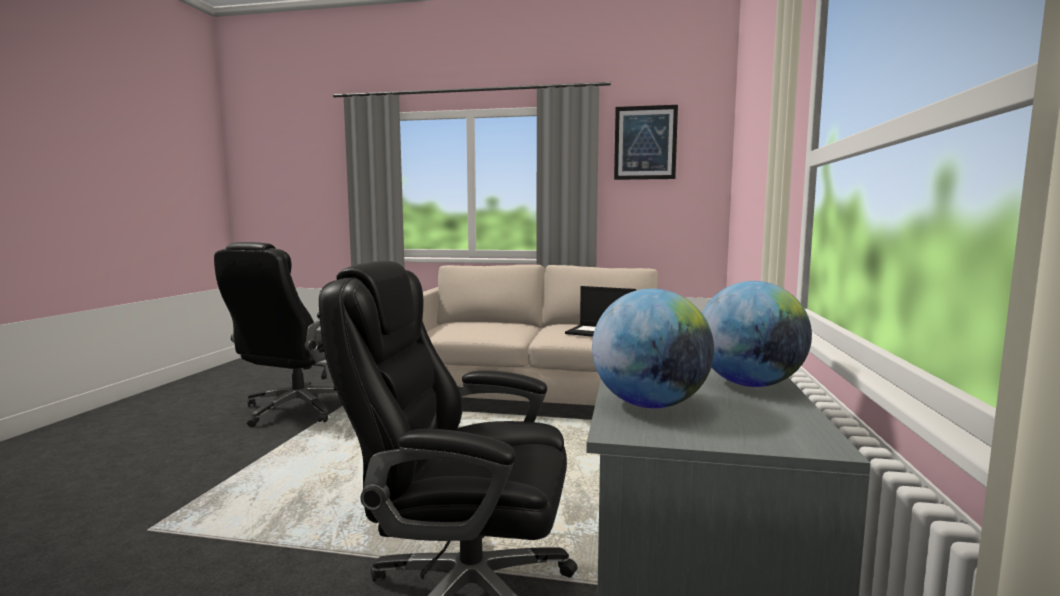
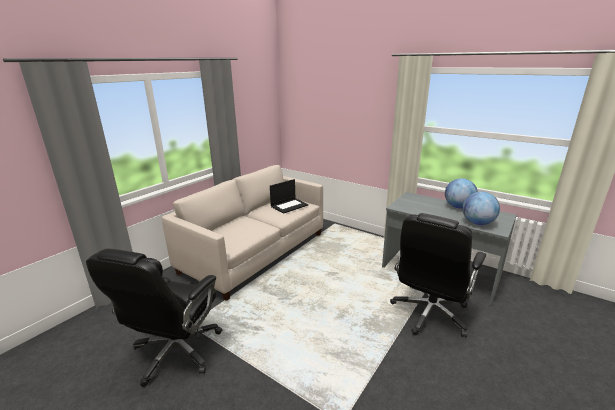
camera: 65 degrees left, 15 degrees up
black office chair [214,242,337,427] -> black office chair turned 60 degrees clockwise [86,248,222,387]
picture [614,105,678,180] -> none

